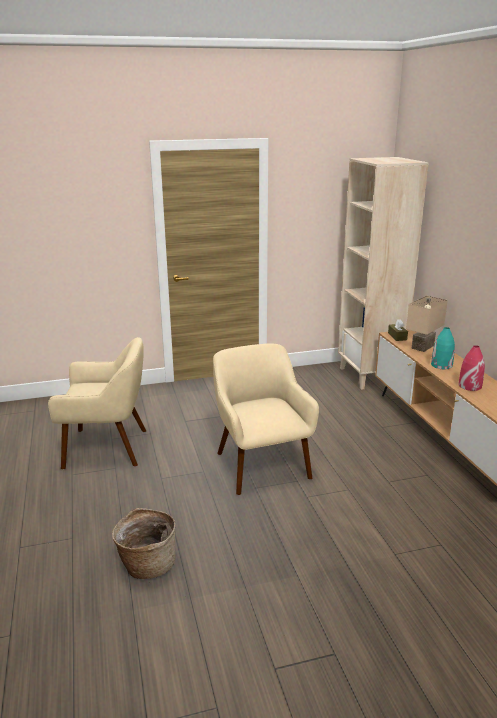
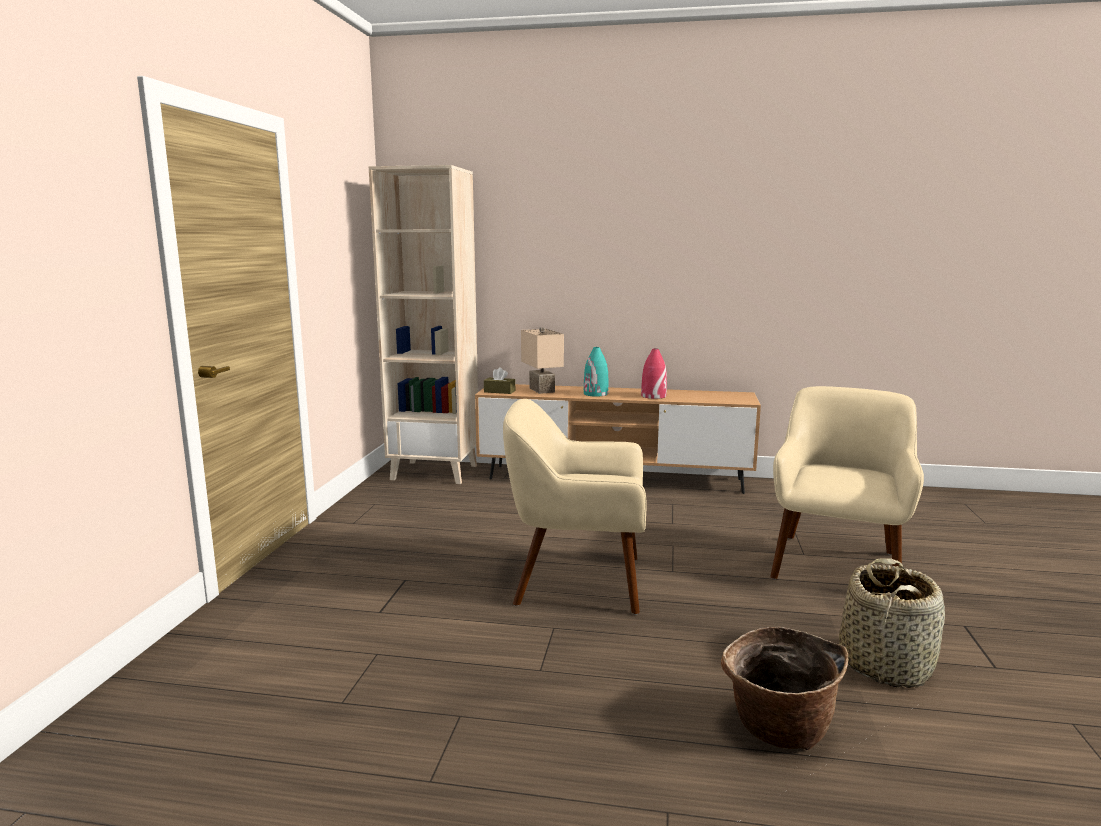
camera: 65 degrees left, 10 degrees down
beige armchair [48,337,146,470] -> beige armchair moved to [770,386,924,579]
none -> basket [839,558,945,688]

